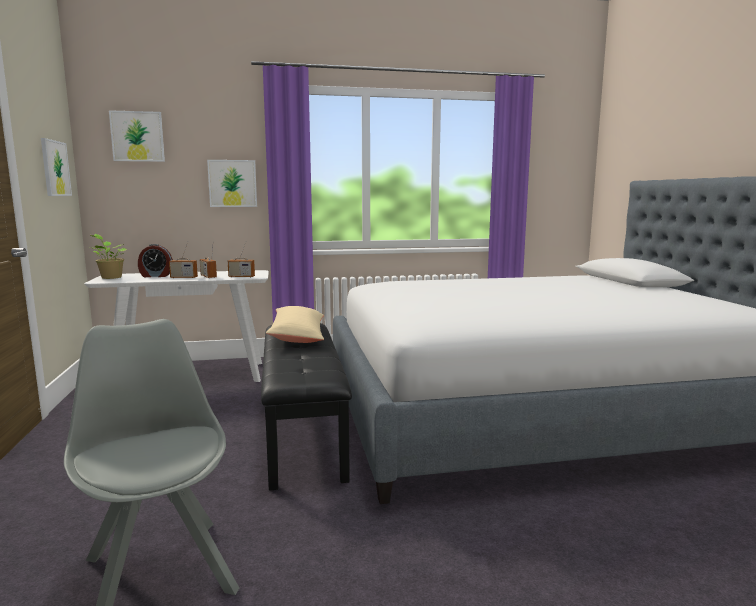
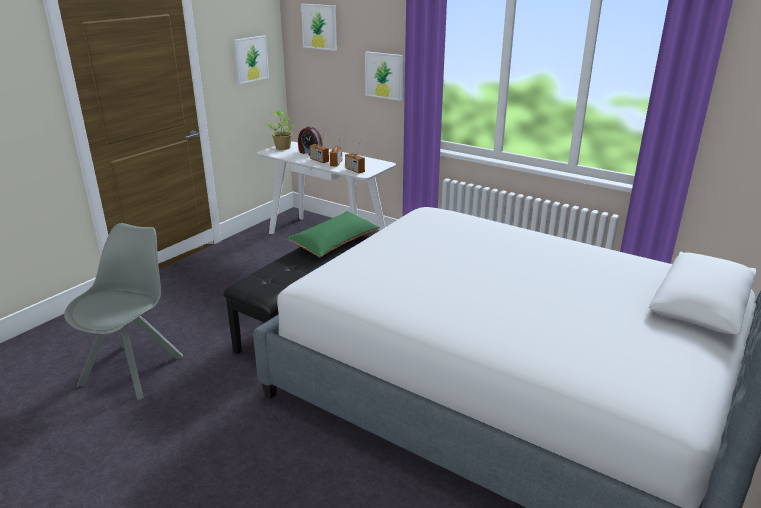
camera: 45 degrees right, 15 degrees up
beige pillow [266,306,324,343] -> green pillow [286,211,380,257]

